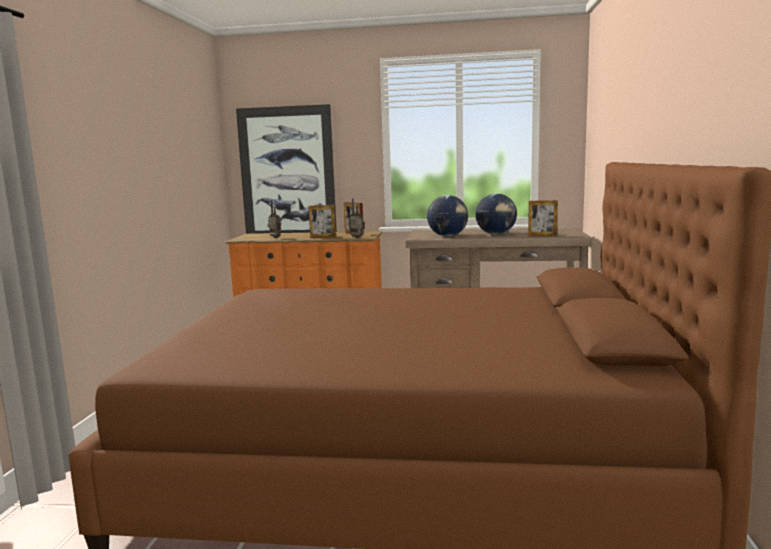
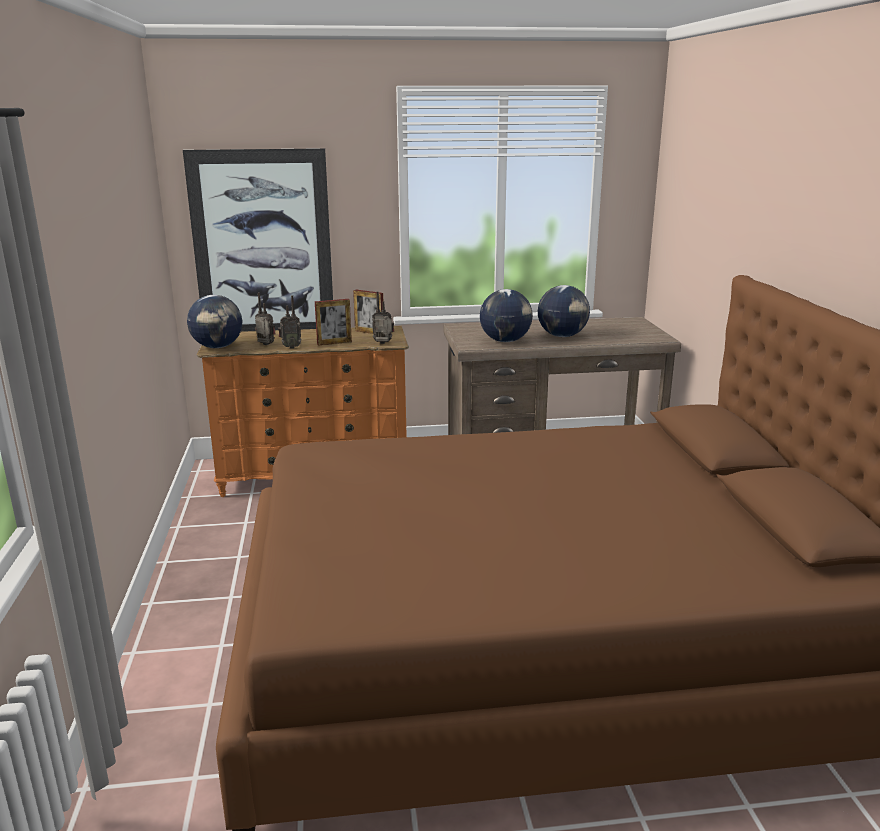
camera: 15 degrees left, 10 degrees up
picture frame [528,200,558,236] -> none
none -> globe [187,295,242,348]
none -> radio [278,295,301,349]

